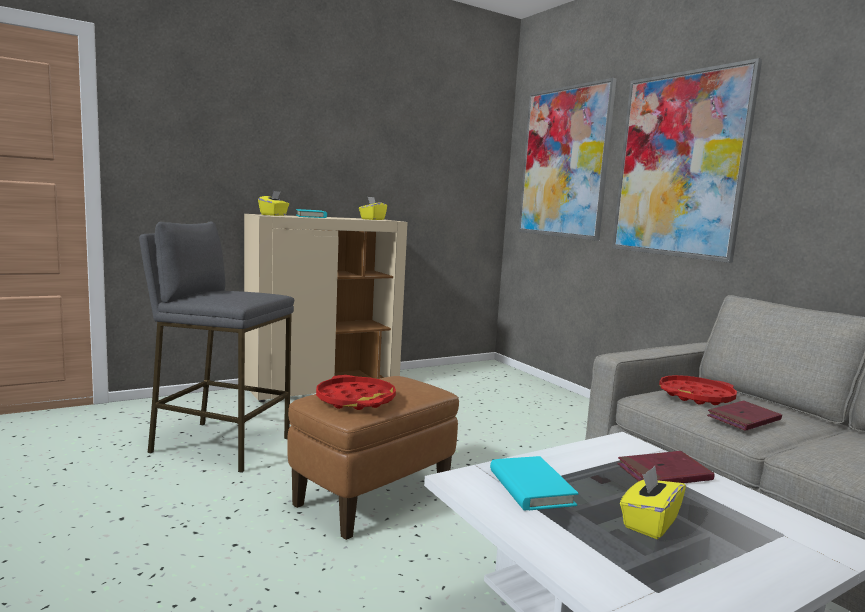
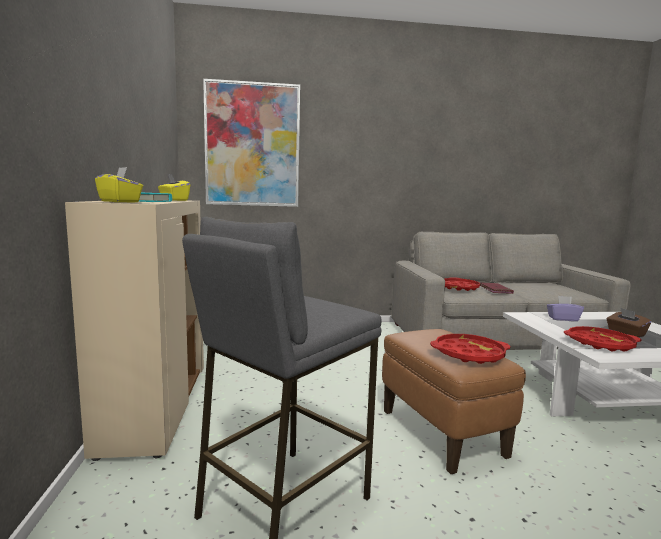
camera: 65 degrees left, 0 degrees up
turquoise book [490,456,579,511] -> red tray [564,326,641,351]
picture [612,58,762,263] -> none
red book [617,451,715,483] -> purple tissue box [547,296,584,321]
yellow tissue box [620,466,686,539] -> brown tissue box [606,308,651,337]

